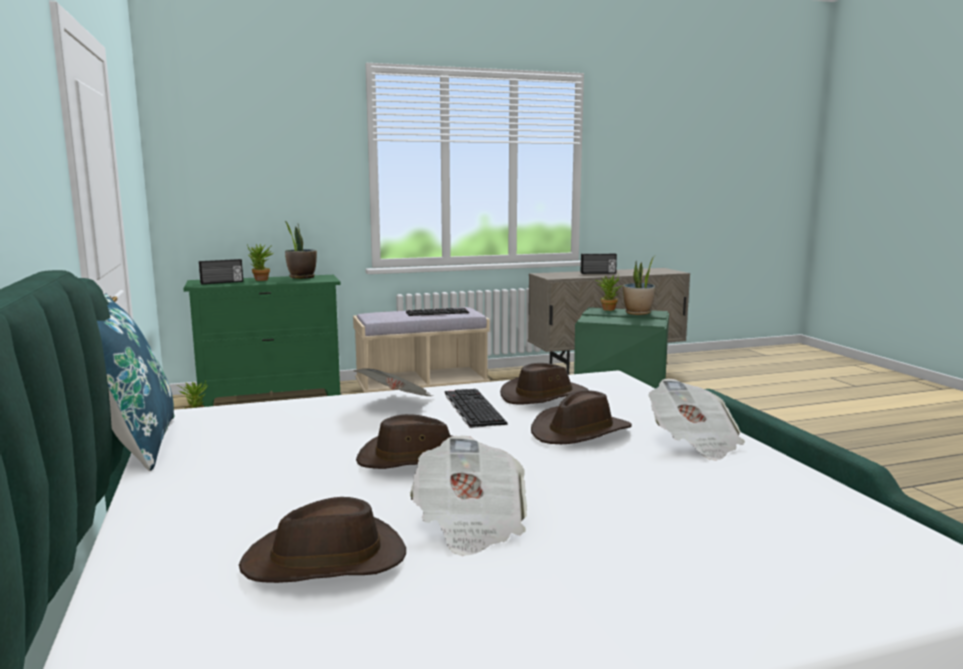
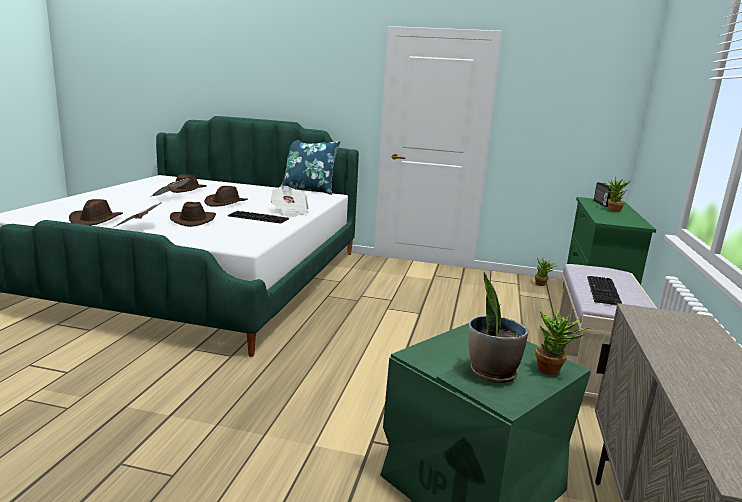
camera: 120 degrees right, 5 degrees up
potted plant [284,220,317,279] -> none
brown hat [500,363,589,405] -> brown hat moved to [69,199,123,226]
radio [581,253,617,274] -> none

